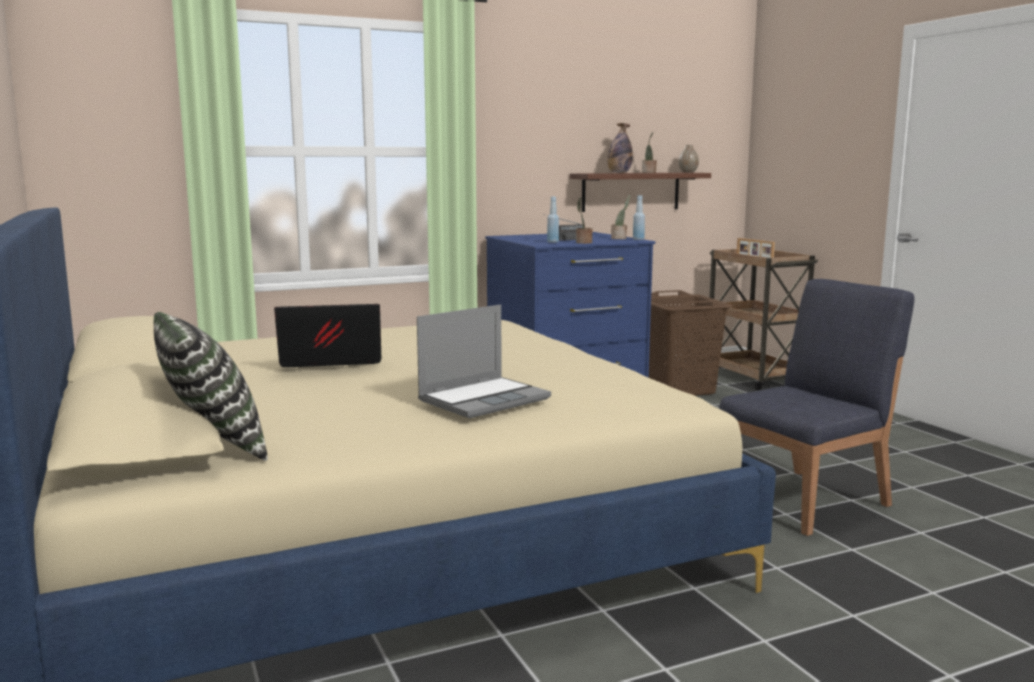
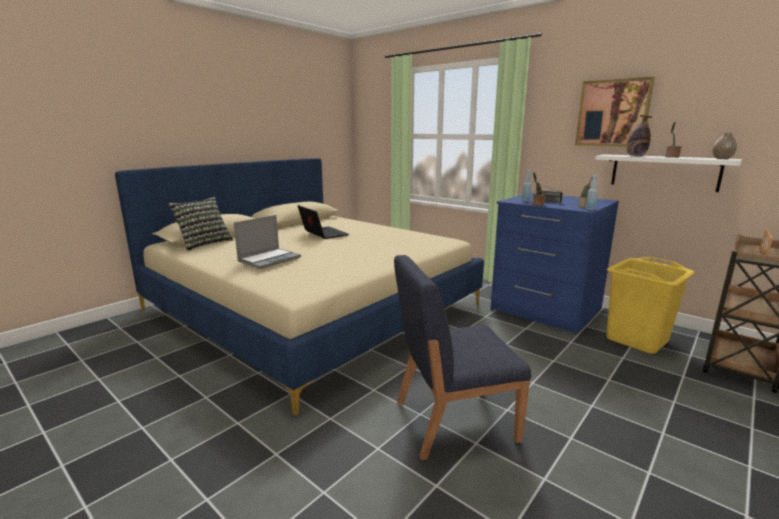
camera: 65 degrees right, 5 degrees up
laptop [417,304,551,419] -> laptop turned 75 degrees counterclockwise [234,215,301,269]
brown shelf [570,173,711,212] -> white shelf [595,154,742,192]
brown laundry basket [649,290,733,396] -> yellow laundry basket [607,257,695,354]
blue chair [719,279,915,536] -> blue chair turned 135 degrees clockwise [394,255,531,460]
none -> picture [575,77,655,147]

